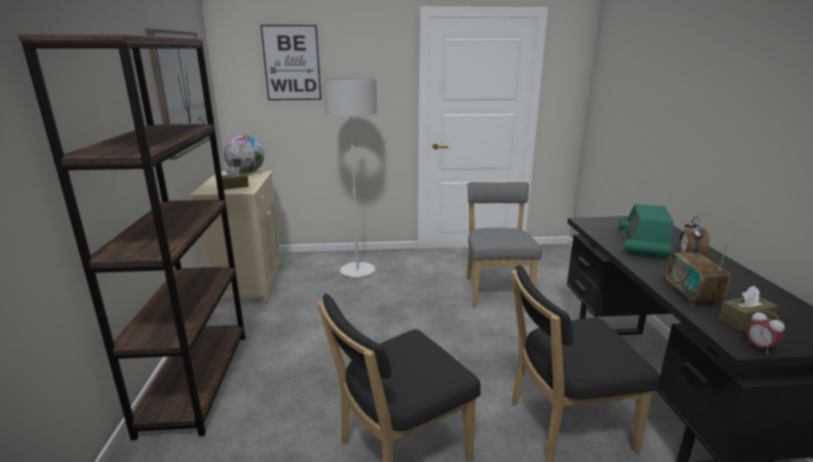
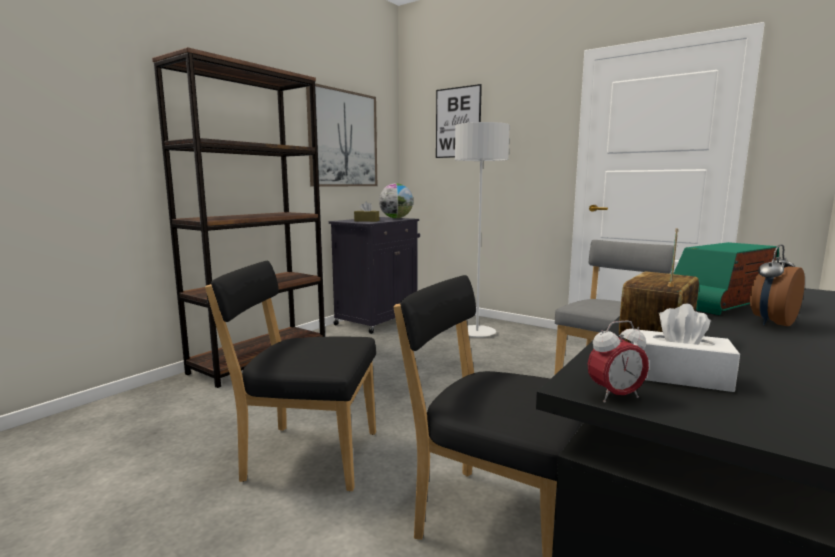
camera: 40 degrees right, 10 degrees down
beige cabinet [190,171,281,304] -> black cabinet [329,217,420,334]
brown tissue box [718,286,779,331] -> white tissue box [633,304,740,392]
alarm clock [746,310,785,354] -> alarm clock turned 120 degrees counterclockwise [587,320,649,403]

